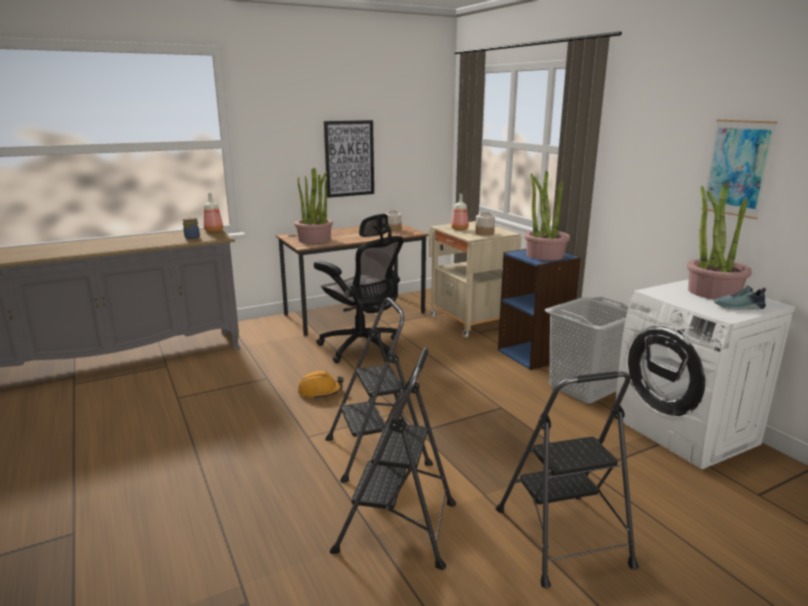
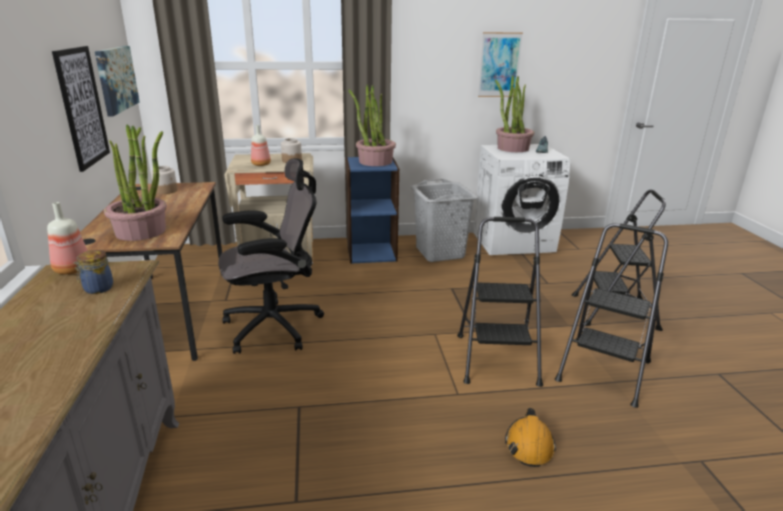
camera: 70 degrees left, 5 degrees up
orange hard hat [298,371,344,399] -> orange hard hat moved to [505,408,556,467]
none -> picture [95,46,140,116]

